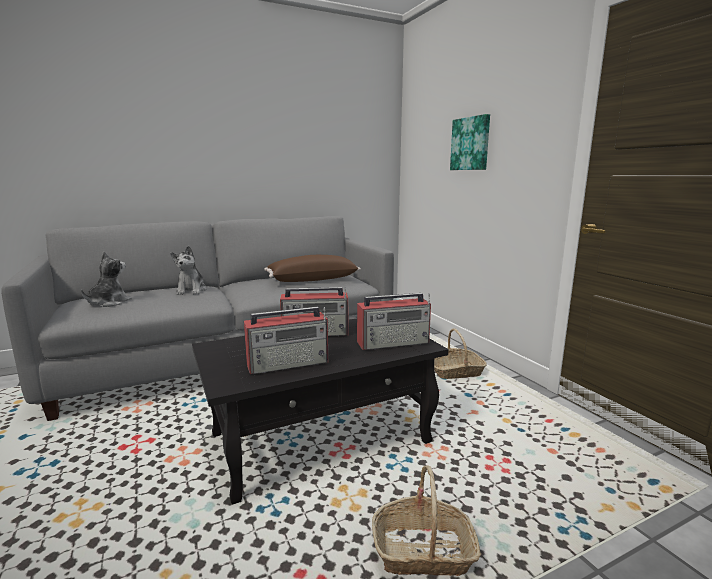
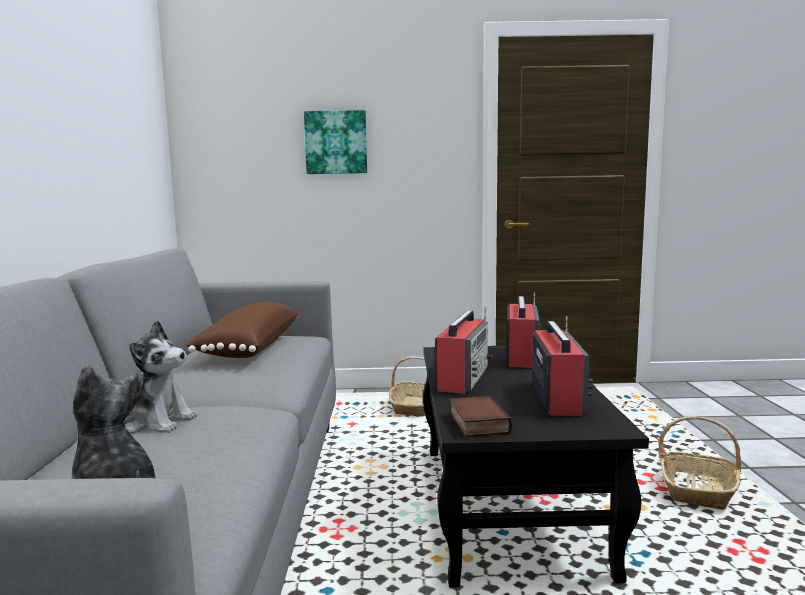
camera: 65 degrees left, 5 degrees down
none -> book [450,396,512,437]

